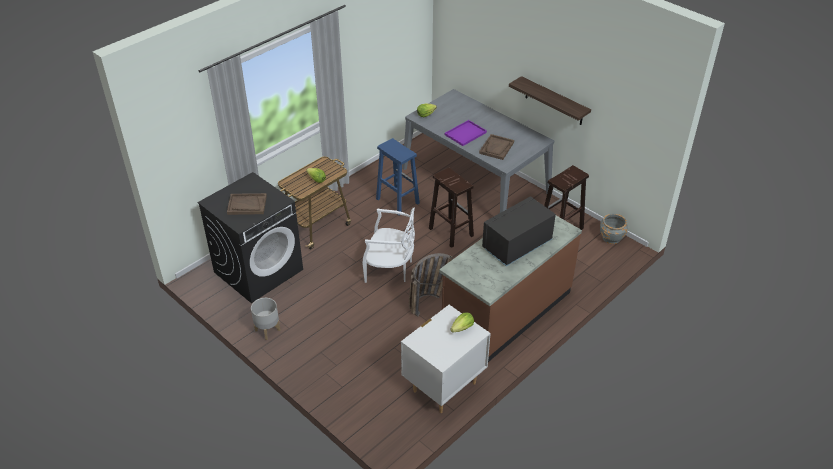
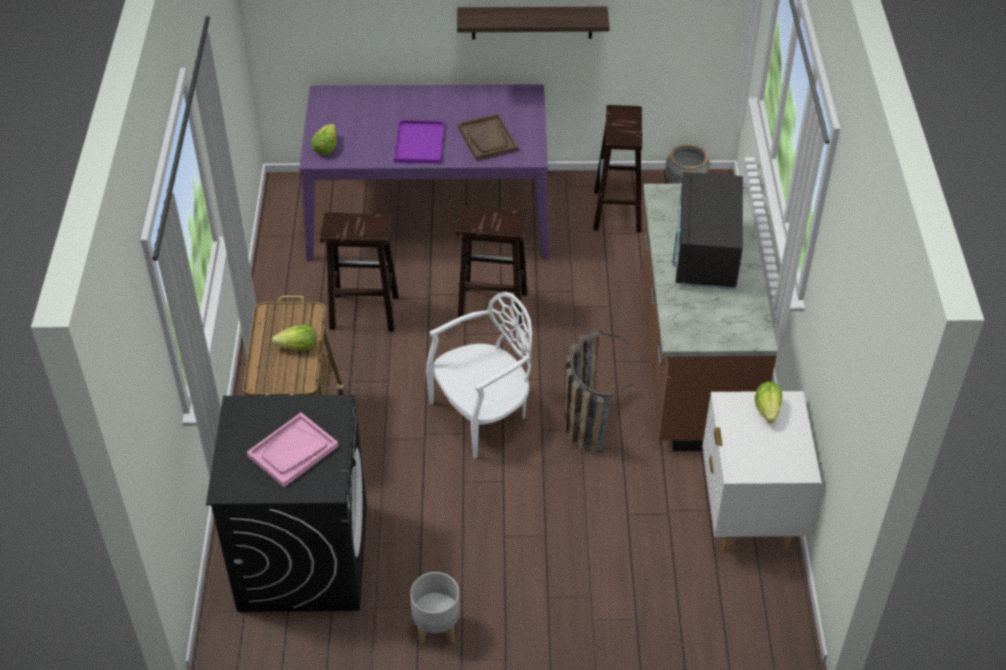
camera: 45 degrees left, 5 degrees up
brown tray [227,193,267,215] -> pink tray [247,413,338,487]
blue stool [376,138,420,215] -> brown stool [320,212,399,332]
grey dining table [402,89,554,213] -> purple dining table [299,84,550,261]

